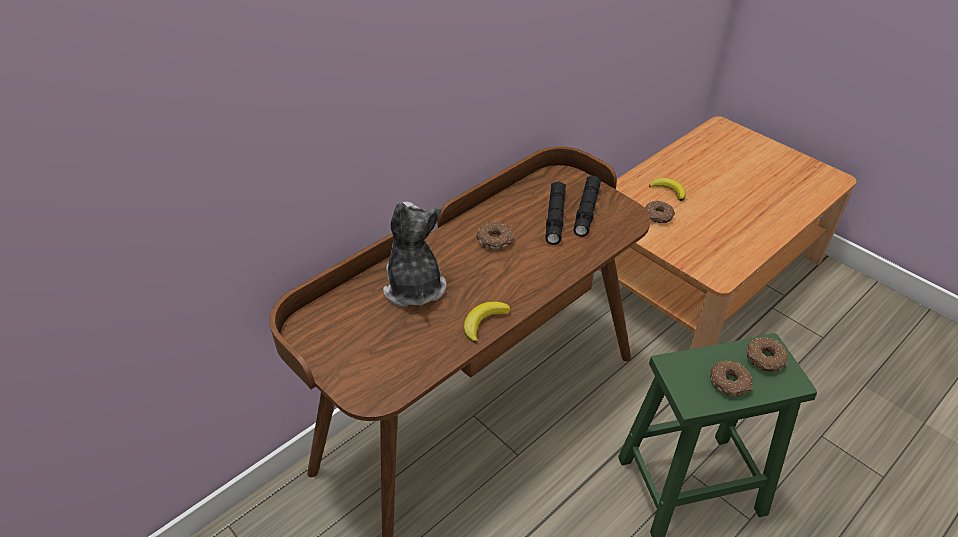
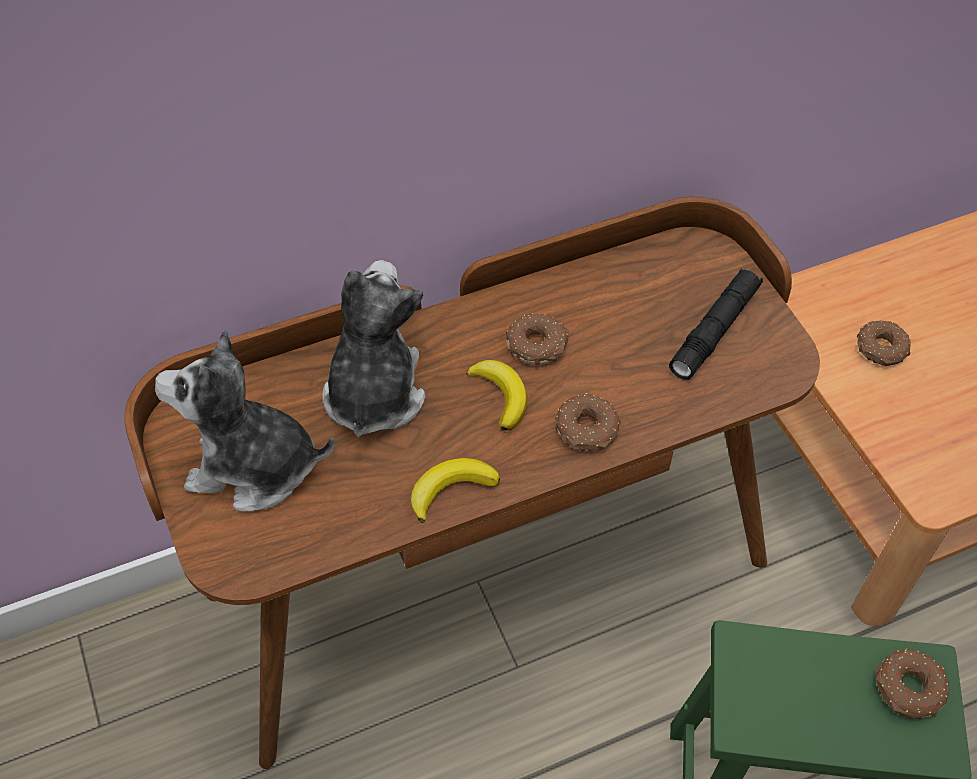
camera: 20 degrees right, 10 degrees up
black flashlight [545,182,566,245] -> none
banana [649,178,686,201] -> banana moved to [466,360,527,431]
donut [710,361,753,397] -> donut moved to [555,393,621,452]
none -> plush toy [155,329,335,511]

